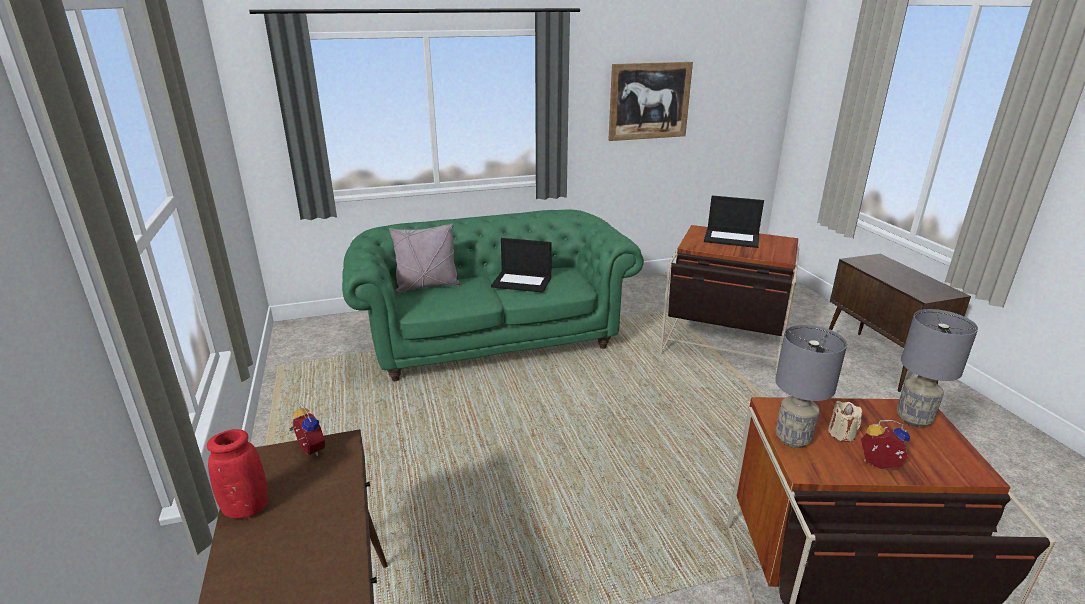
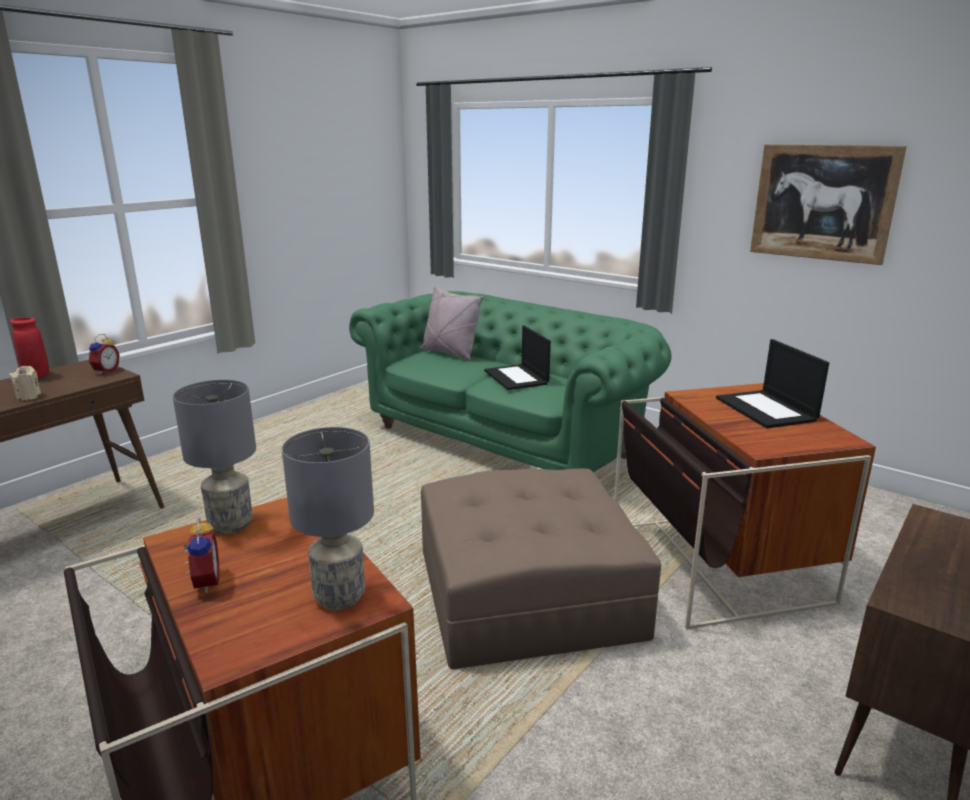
camera: 55 degrees right, 5 degrees down
beige candle [828,401,862,442] -> beige candle moved to [10,366,42,401]
none -> brown ottoman [421,468,661,670]

